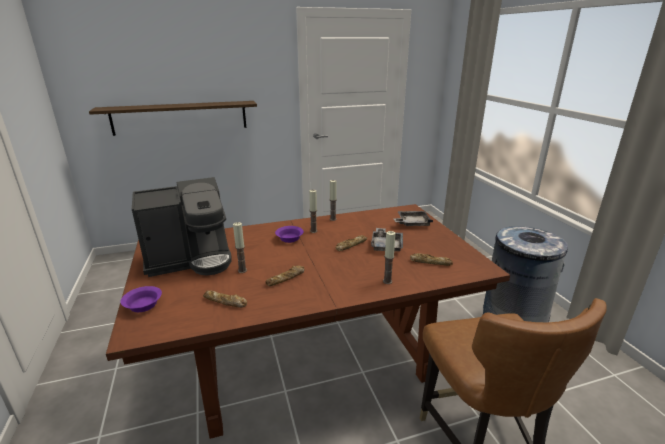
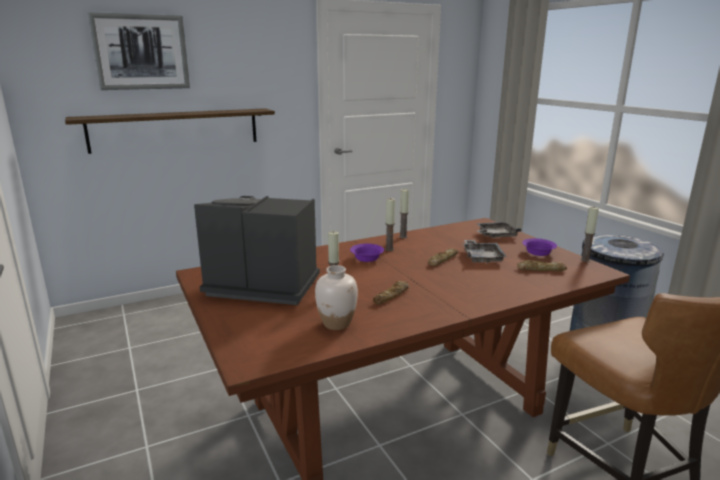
camera: 10 degrees left, 5 degrees down
purple bowl [120,286,162,312] -> purple bowl moved to [522,238,557,256]
coffee machine [132,177,232,277] -> coffee machine turned 135 degrees counterclockwise [194,196,320,305]
bread [203,290,247,308] -> white vase [315,265,358,330]
candle [383,231,396,284] -> candle moved to [581,207,599,262]
none -> picture [88,12,190,90]

